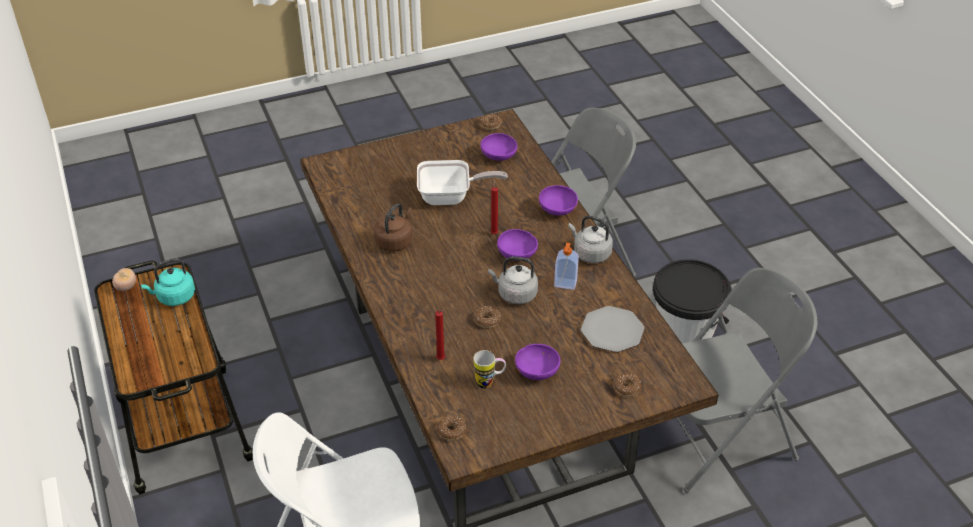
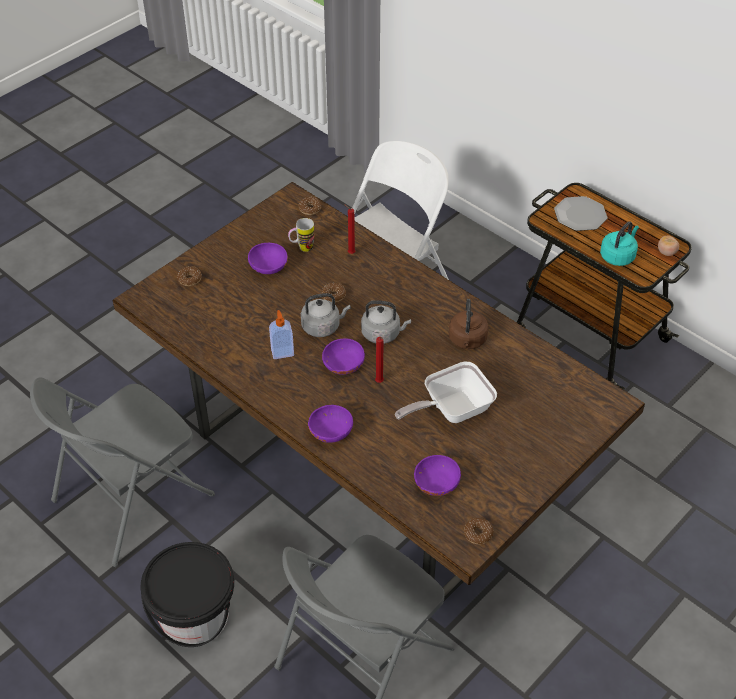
camera: 155 degrees right, 5 degrees up
grey kettle [568,215,613,263] -> grey kettle moved to [361,300,411,344]
plate [581,306,644,352] -> plate moved to [554,196,608,231]

